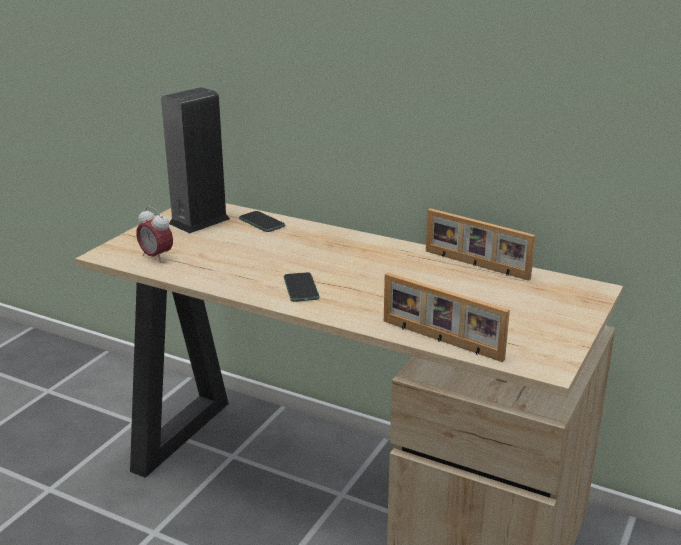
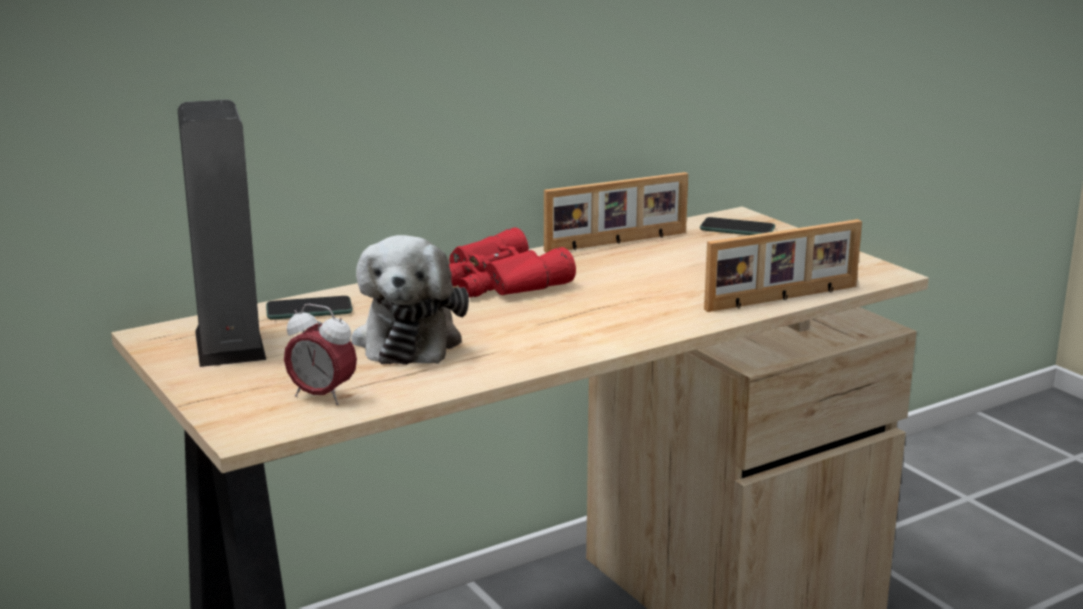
camera: 60 degrees left, 5 degrees down
alarm clock [136,206,173,263] -> alarm clock turned 45 degrees clockwise [284,304,357,405]
phone [284,272,320,302] -> phone moved to [700,217,775,235]
none -> plush toy [351,235,469,365]
none -> red binoculars [449,227,576,297]

